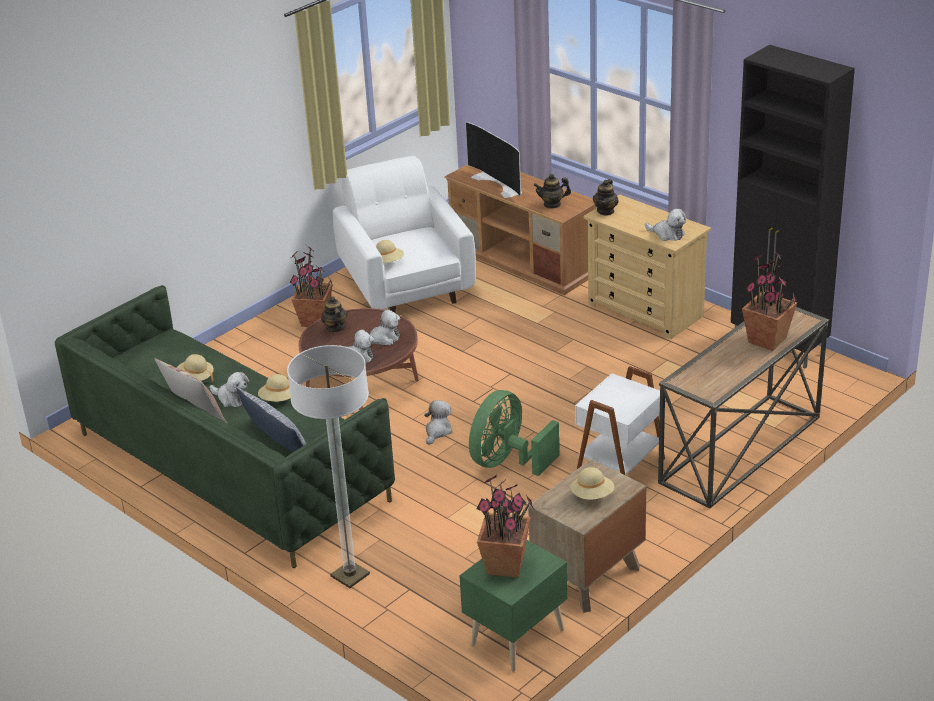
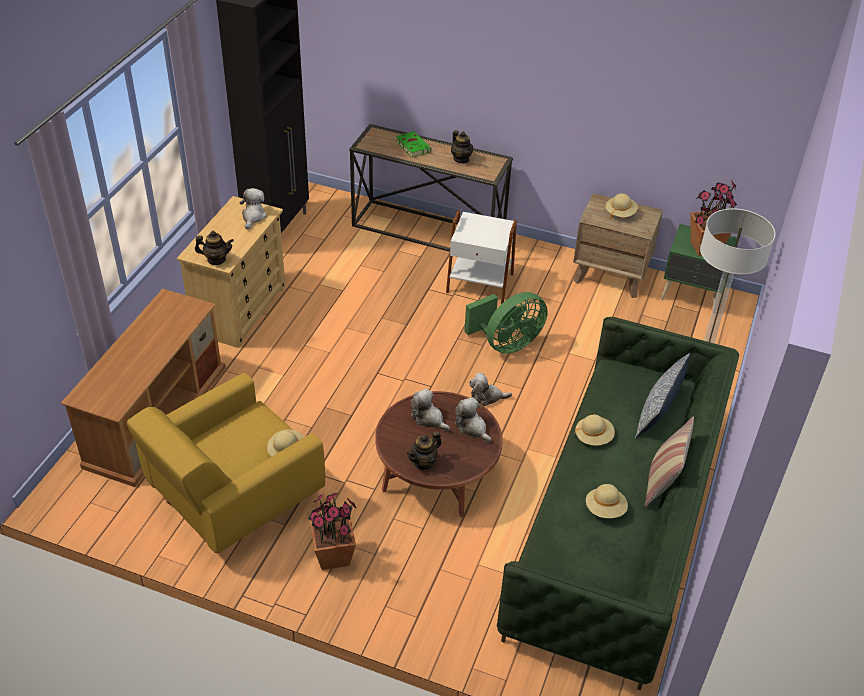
camera: 115 degrees left, 10 degrees up
plush toy [210,372,249,407] -> none
white armchair [333,156,476,313] -> yellow armchair [127,373,325,553]
television [465,122,522,198] -> none
green fan [469,390,559,476] -> green fan turned 45 degrees counterclockwise [464,292,548,354]
teapot [534,174,571,209] -> teapot moved to [451,130,473,163]
potted plant [742,250,797,351] -> green book [396,131,431,157]

